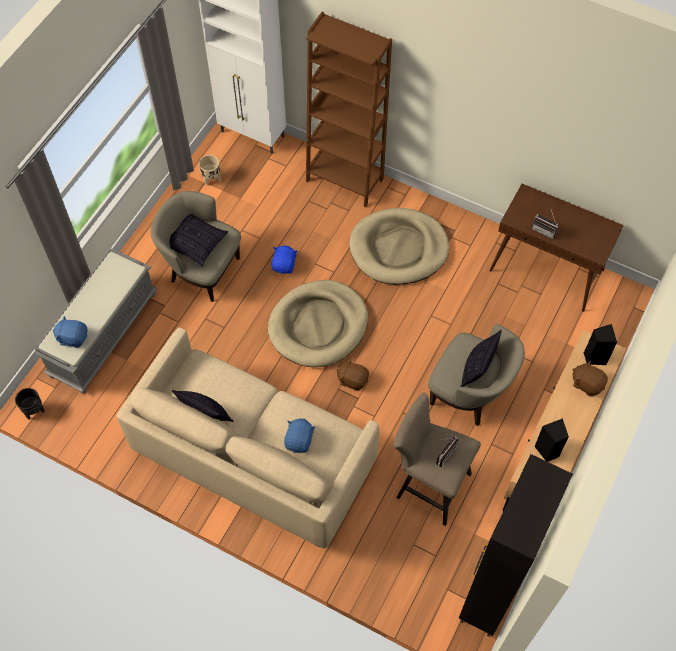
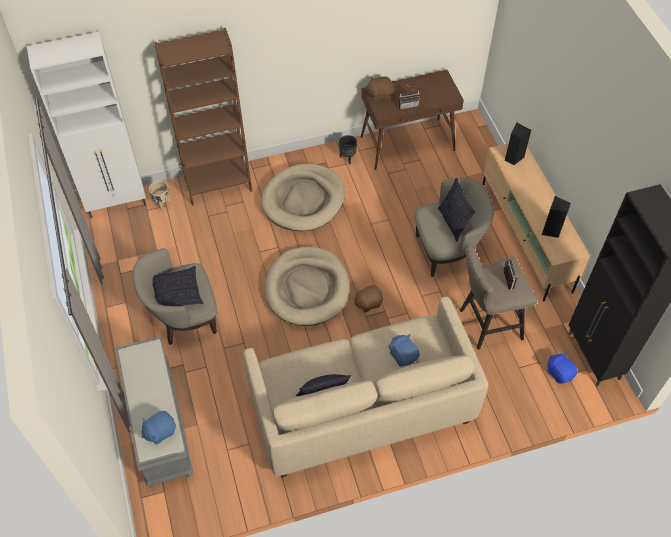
camera: 45 degrees left, 5 degrees down
black planter [15,388,45,420] -> black planter moved to [339,135,357,164]
beige planter [199,155,221,186] -> beige planter moved to [149,181,170,211]
blue plush toy [271,245,297,274] -> blue plush toy moved to [547,353,577,384]
brown plush toy [572,361,608,396] -> brown plush toy moved to [365,76,394,101]

